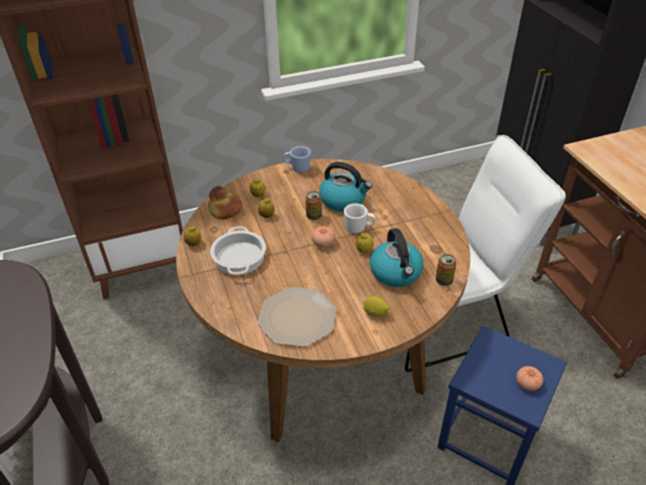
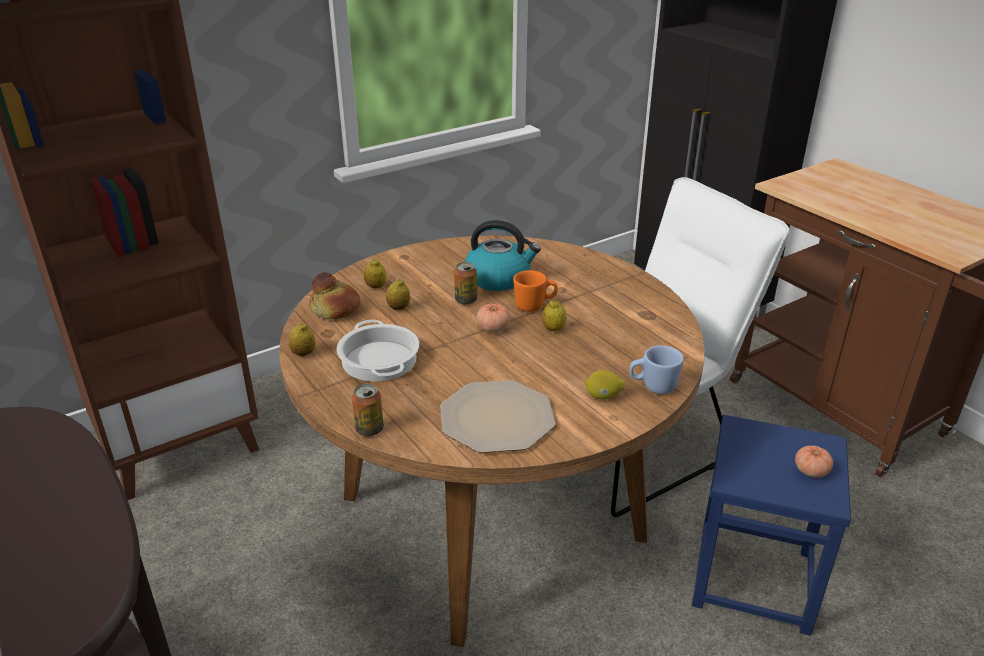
camera: 15 degrees left, 10 degrees down
blue mug [283,146,311,173] -> blue mug moved to [629,345,684,394]
white mug [344,203,376,233] -> orange mug [513,270,558,312]
kettle [370,228,424,287] -> none
can [436,254,456,286] -> can moved to [352,384,384,436]

